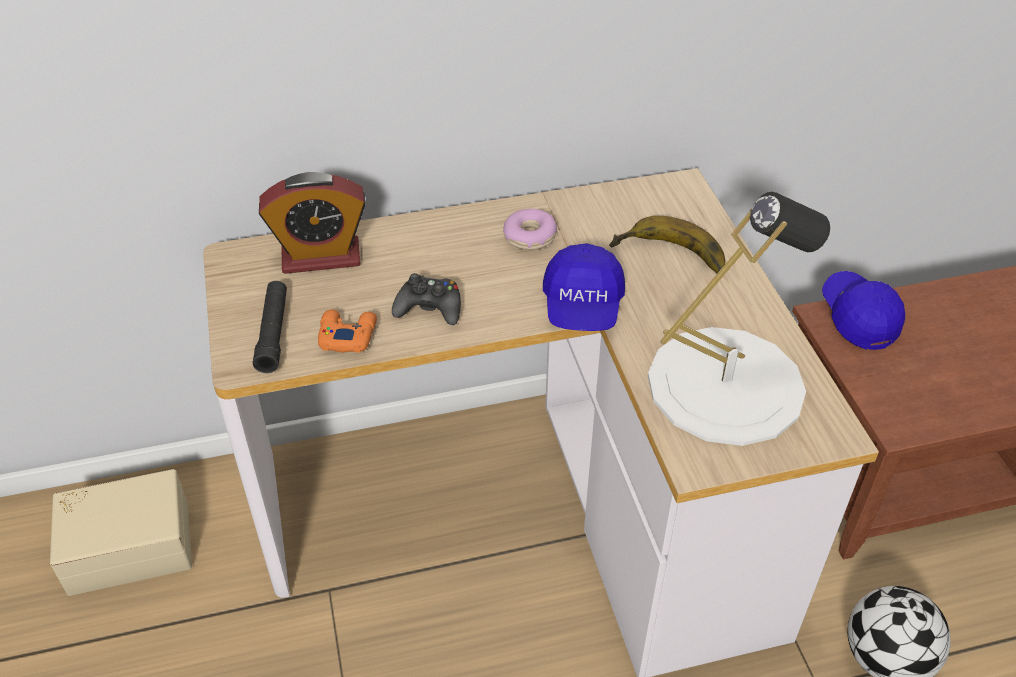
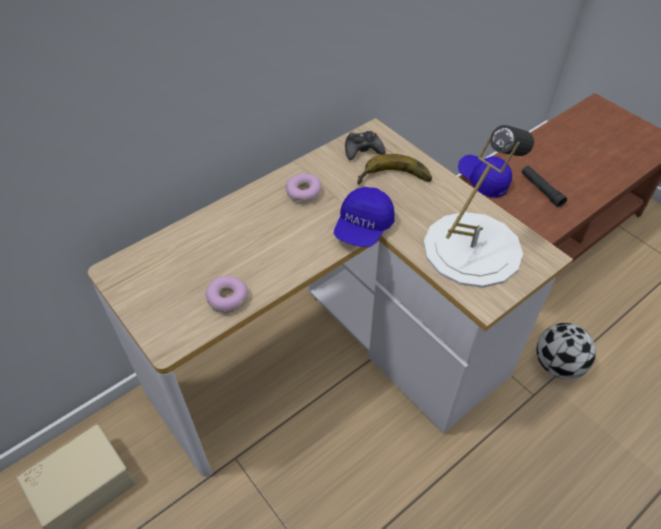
camera: 25 degrees left, 5 degrees up
black flashlight [252,281,287,373] -> black flashlight moved to [522,166,567,208]
alarm clock [259,172,366,274] -> none
orange game controller [318,310,377,353] -> donut [206,276,248,313]
black game controller [392,273,461,325] -> black game controller moved to [345,131,385,160]
blue cap [543,243,625,331] -> blue cap turned 45 degrees clockwise [334,187,395,247]

